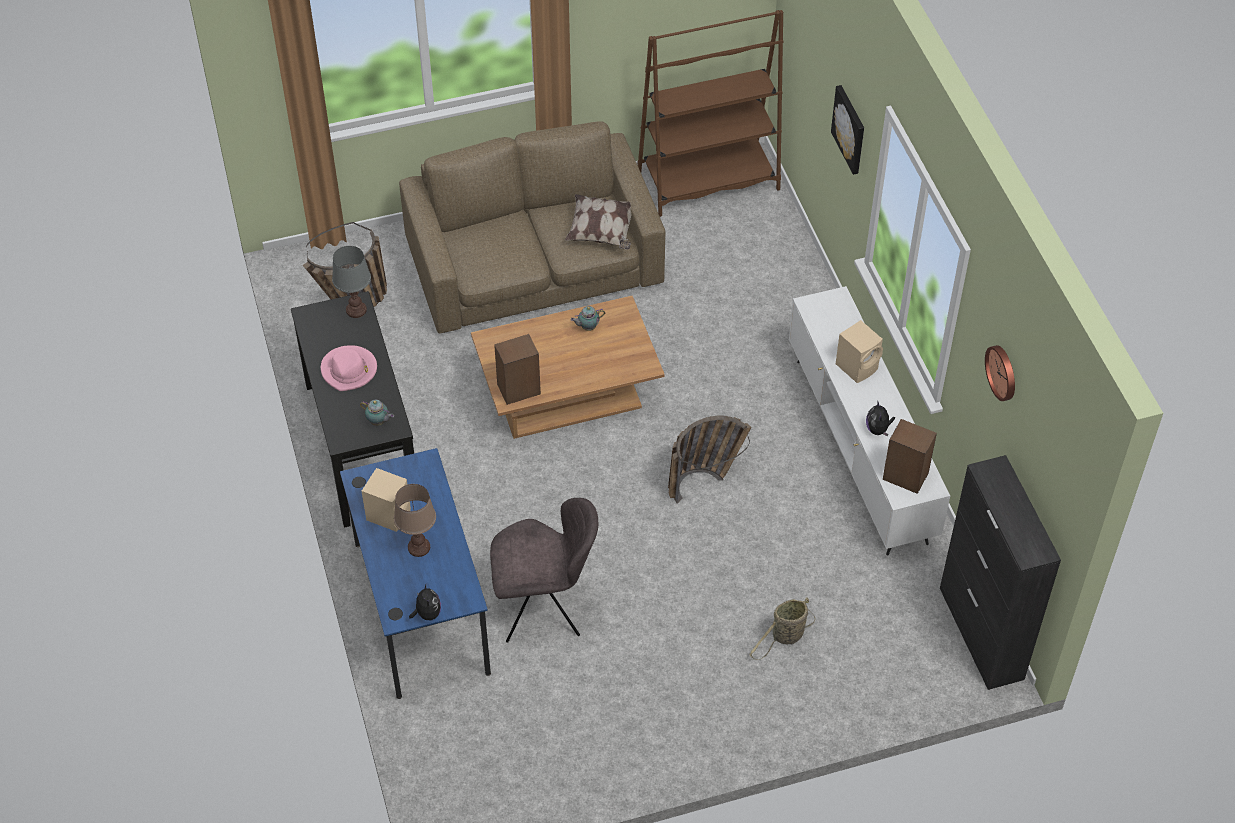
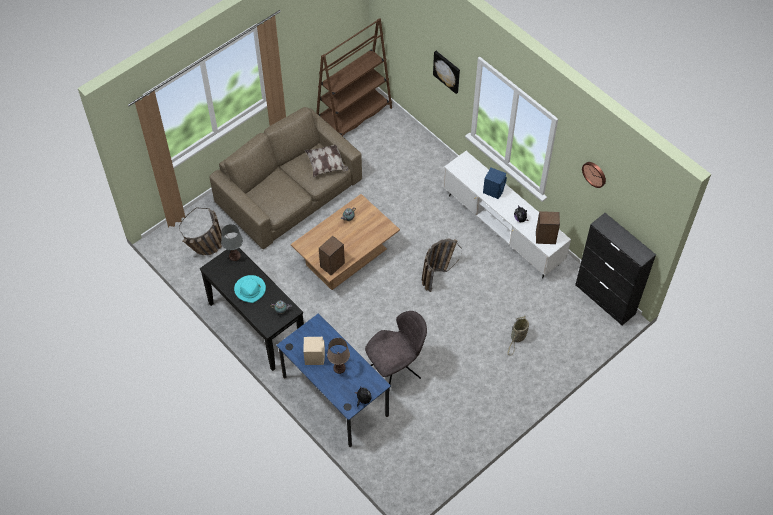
camera: 25 degrees left, 5 degrees up
pink hat [321,345,377,391] -> turquoise hat [234,275,266,303]
beige speaker [836,320,883,383] -> blue speaker [483,168,507,199]

